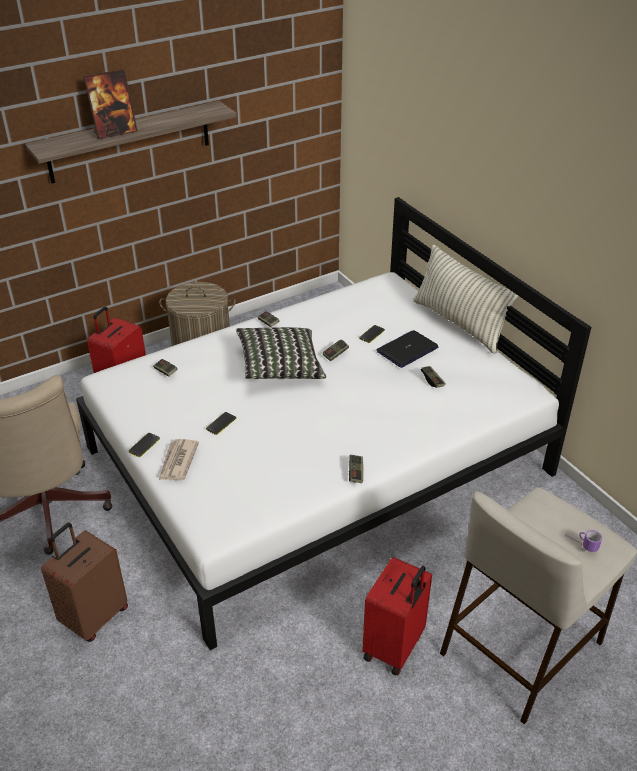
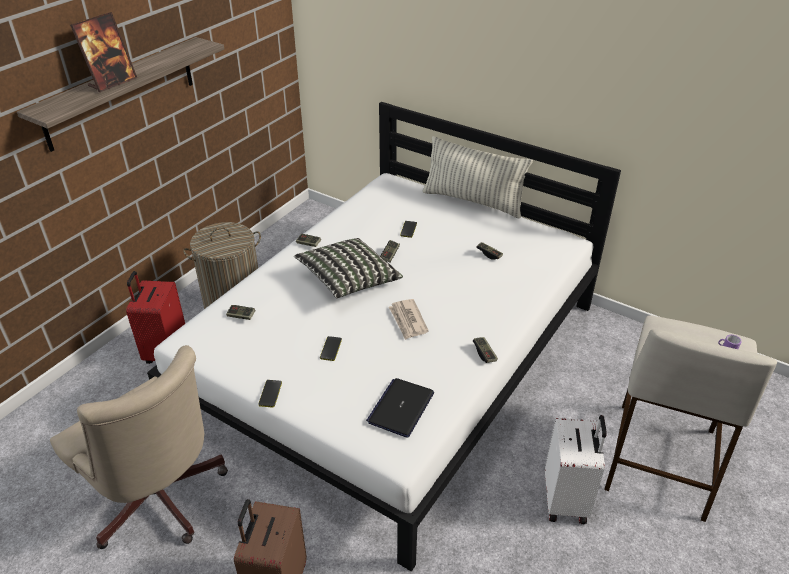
camera: 25 degrees left, 0 degrees up
newspaper [159,439,199,480] -> newspaper moved to [389,299,429,340]
red suitcase [362,557,432,676] -> white suitcase [545,415,607,524]
laptop [377,330,438,368] -> laptop moved to [366,378,434,438]

